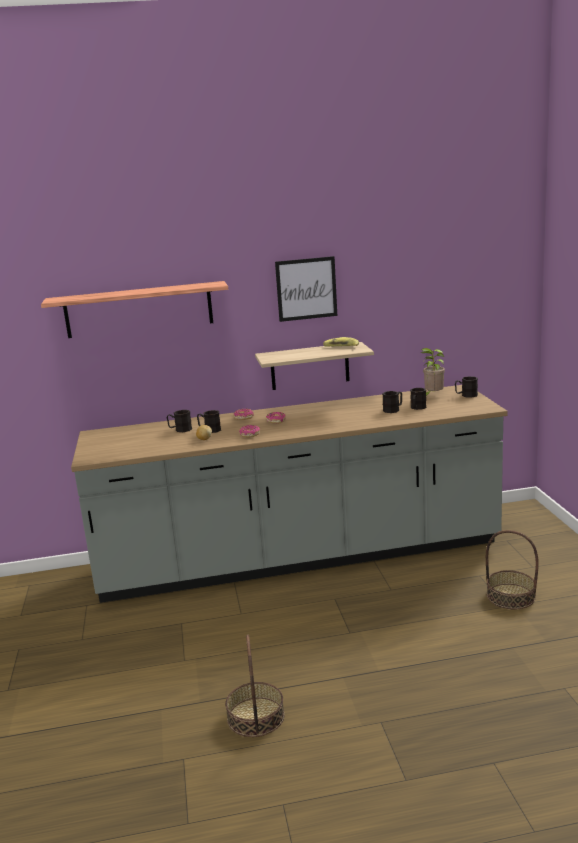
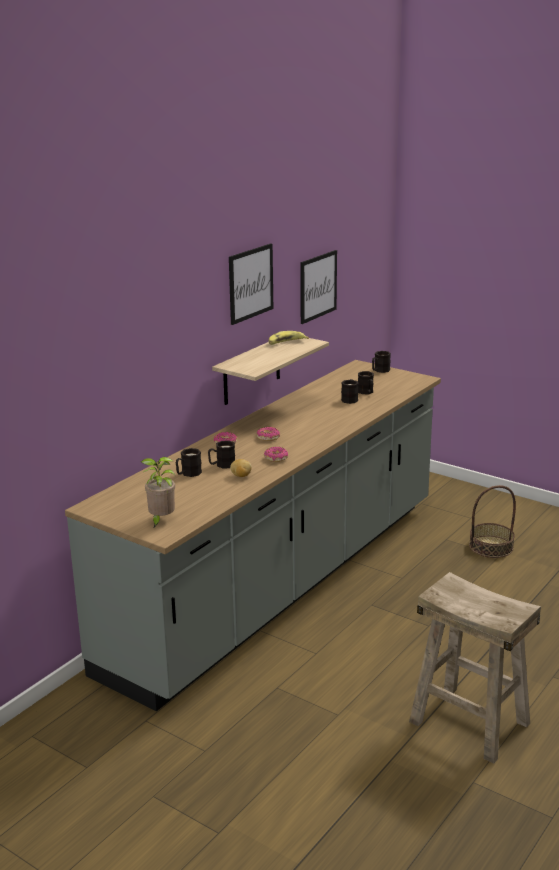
camera: 45 degrees left, 5 degrees up
shelf [41,281,228,338] -> none
basket [225,635,285,737] -> beige stool [409,572,541,764]
potted plant [421,348,445,396] -> potted plant moved to [141,457,175,529]
none -> picture [300,250,337,324]

